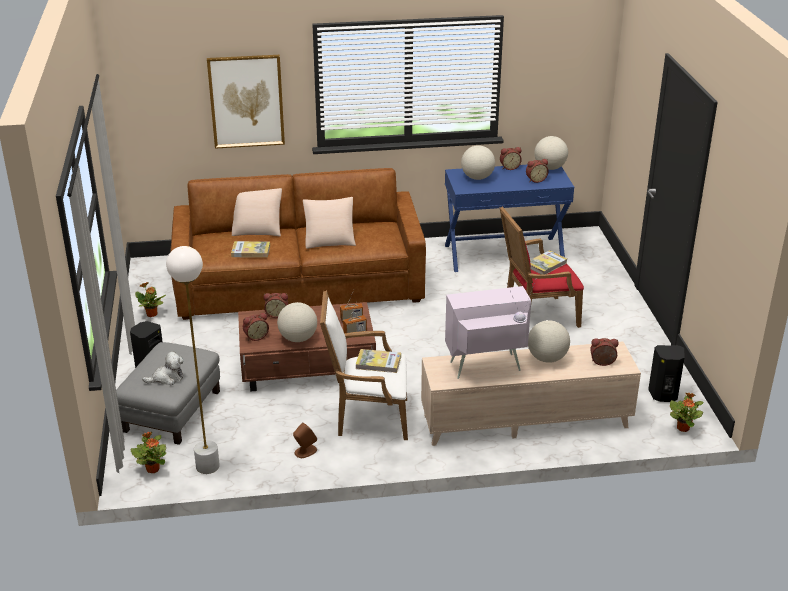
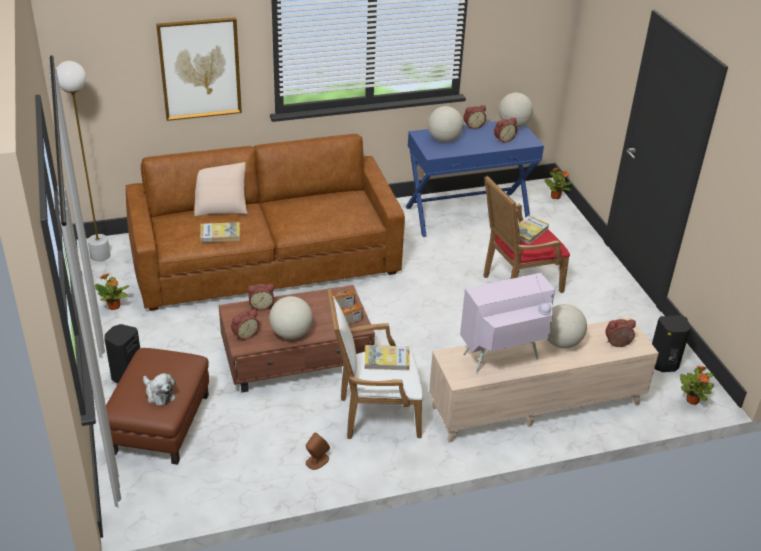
camera: 10 degrees left, 5 degrees up
grey ottoman [116,342,220,445] -> brown ottoman [106,348,209,465]
potted plant [131,432,166,473] -> potted plant moved to [544,168,573,199]
plush toy [142,351,184,385] -> plush toy turned 75 degrees clockwise [143,373,176,406]
white floor lamp [166,246,220,474] -> white floor lamp moved to [56,61,110,262]
beige pillow [303,197,356,249] -> none

